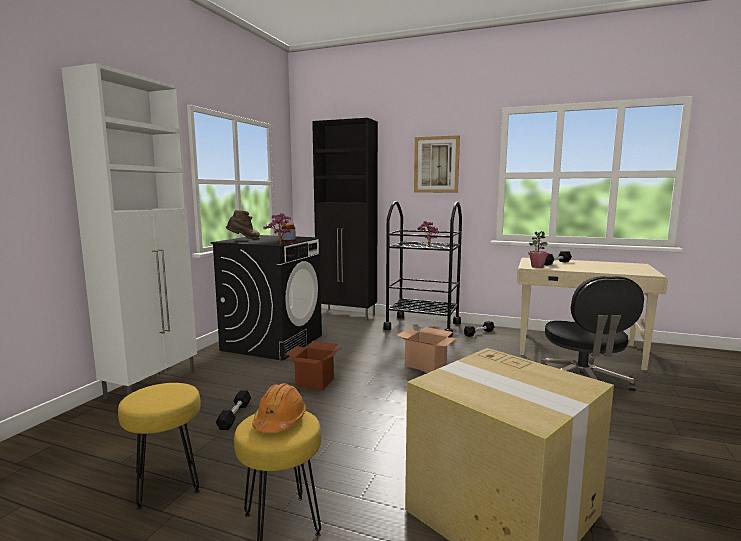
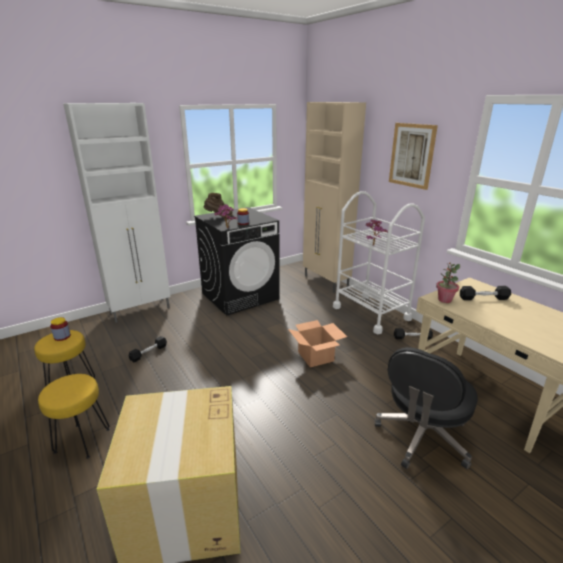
camera: 35 degrees right, 15 degrees up
orange hard hat [252,383,306,432] -> none
cardboard box [285,341,341,390] -> none
black cabinet [312,118,378,321] -> beige cabinet [303,102,366,292]
black cart [383,201,462,338] -> white cart [333,191,425,334]
none -> jar [50,317,71,341]

